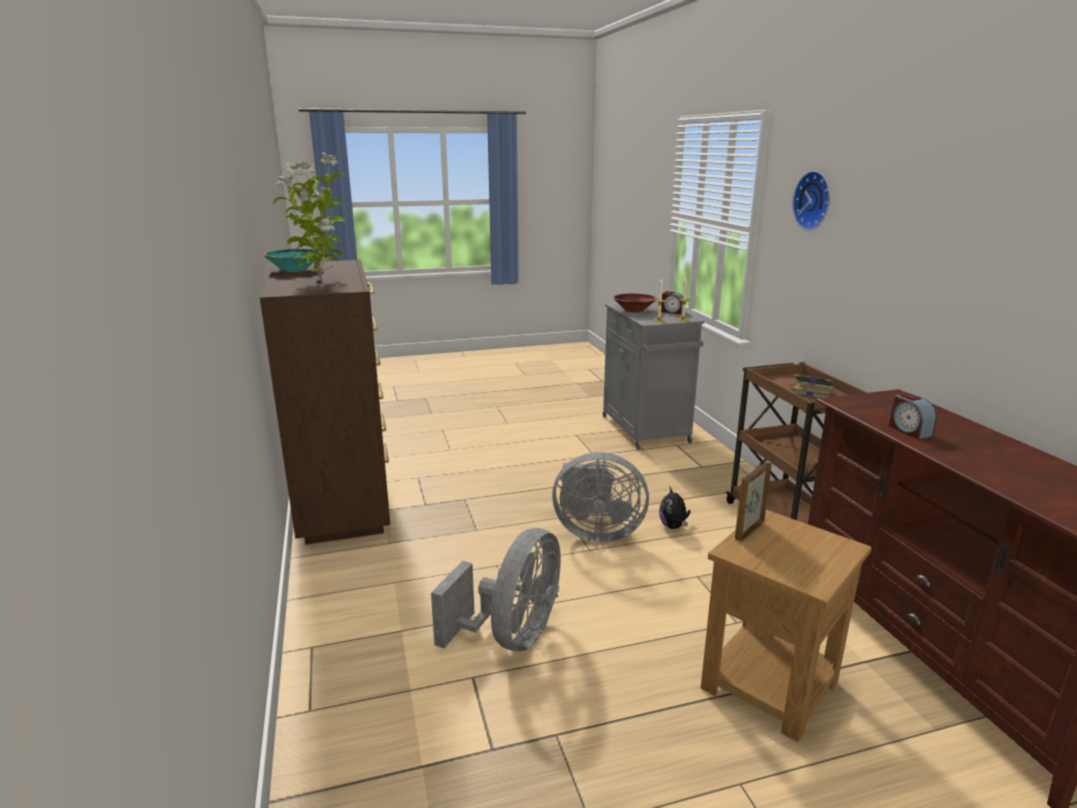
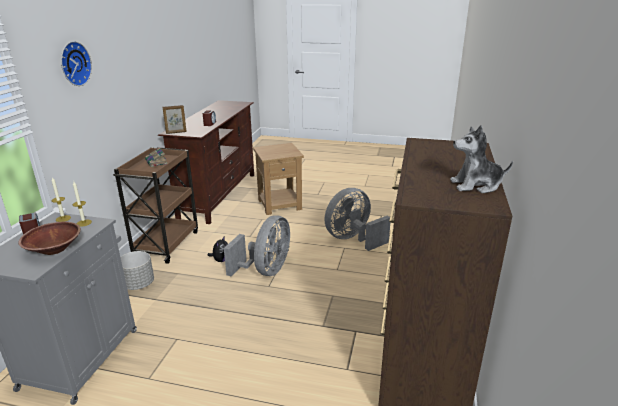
camera: 150 degrees left, 5 degrees up
turquoise bowl [263,249,321,272] -> plush toy [450,125,513,193]
potted plant [273,153,345,282] -> none
grey fan [552,452,649,542] -> grey fan turned 75 degrees clockwise [224,215,290,277]
picture frame [735,462,772,542] -> picture frame moved to [162,105,187,134]
none -> grey planter [120,251,154,290]

